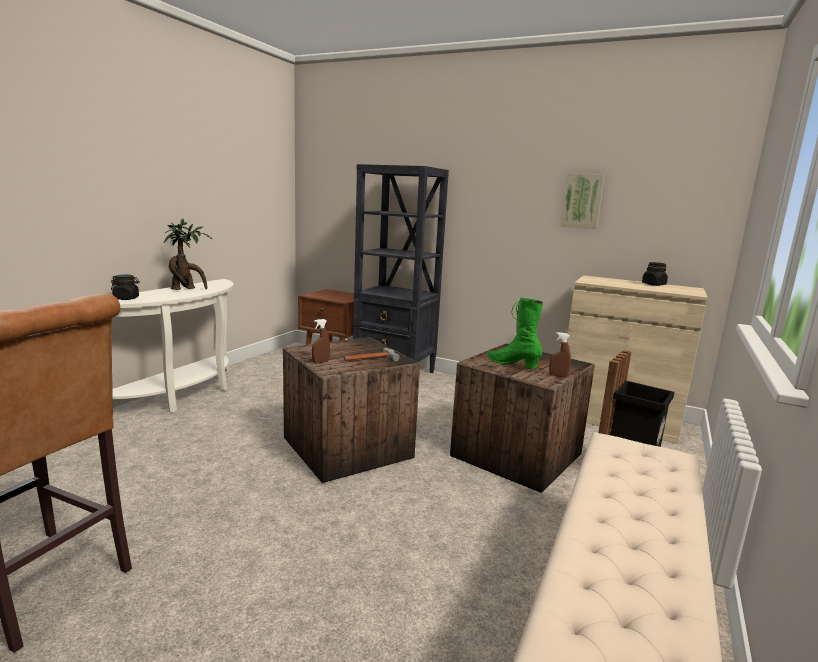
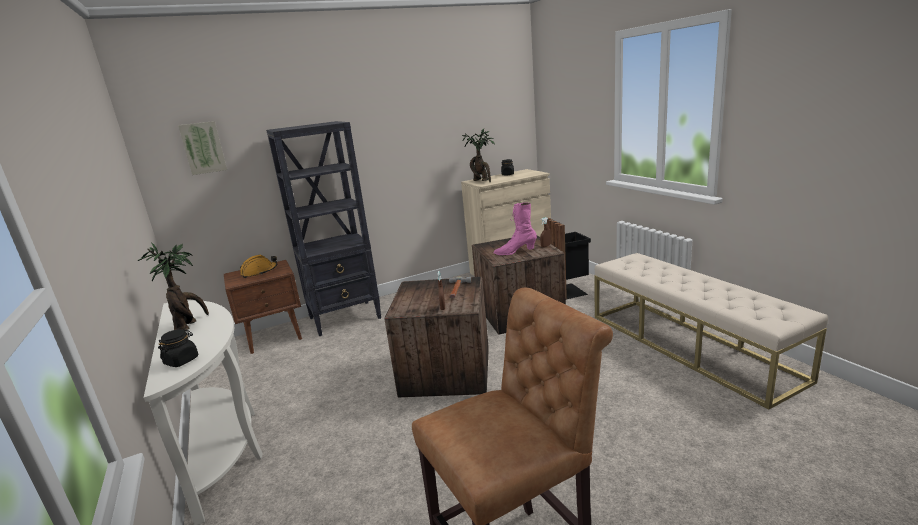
camera: 50 degrees left, 5 degrees up
green boot [487,297,543,369] -> pink boot [494,202,537,255]
picture [560,173,605,229] -> picture moved to [178,121,227,175]
none -> orange hard hat [240,254,277,278]
none -> potted plant [462,129,495,182]

